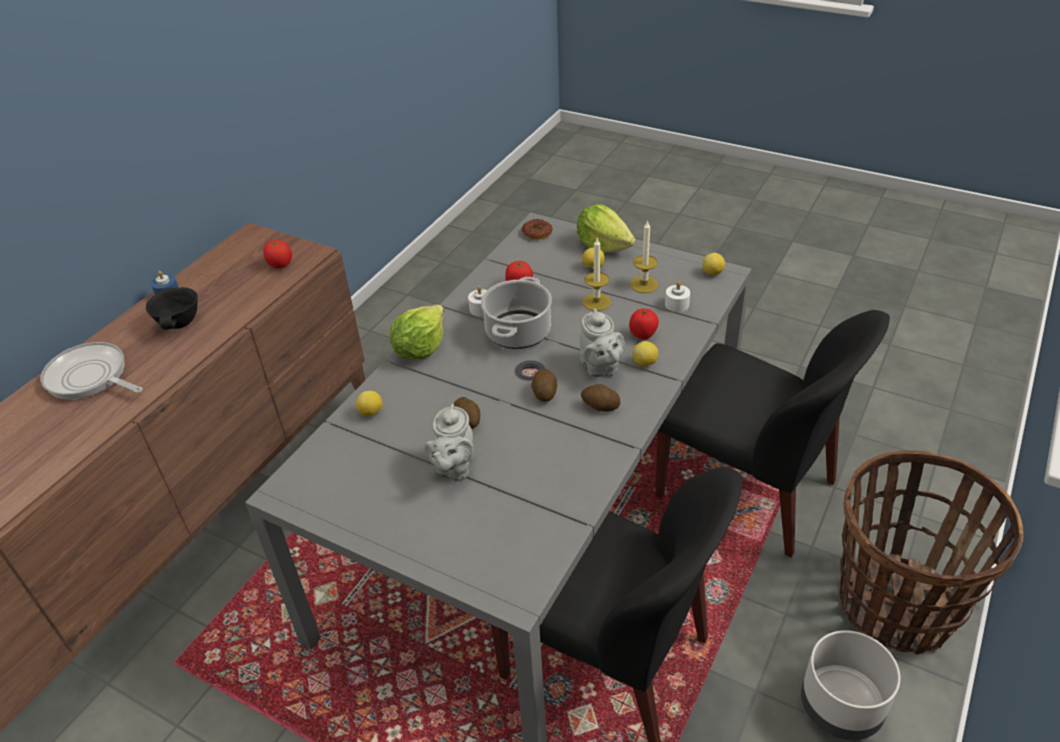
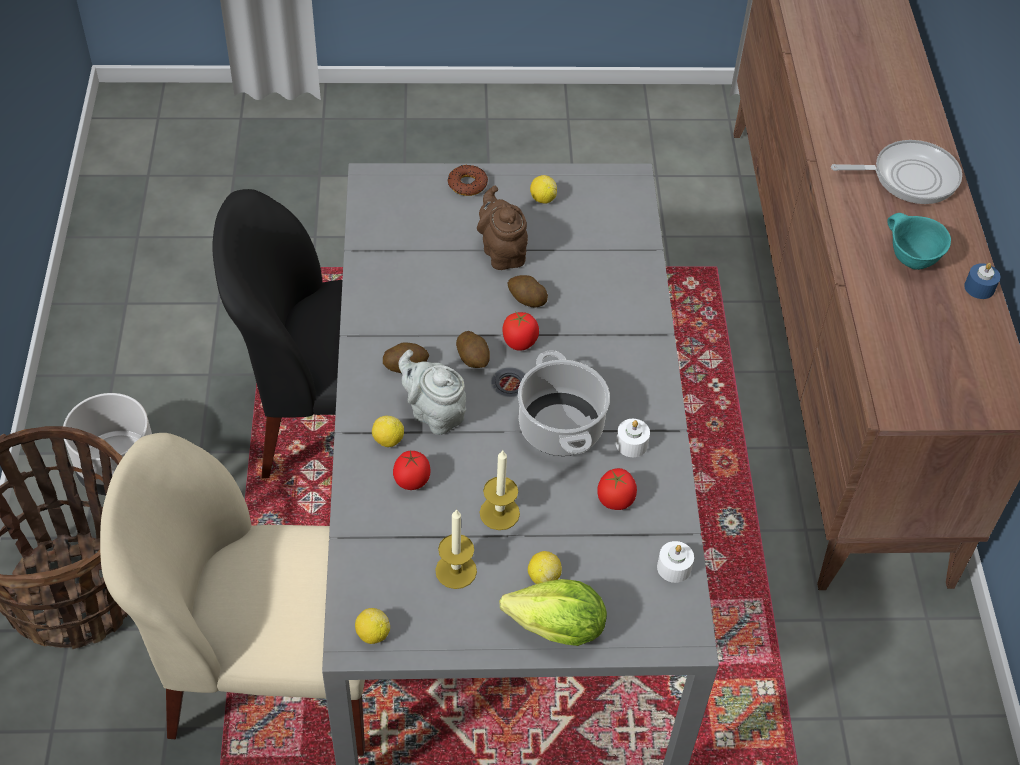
camera: 145 degrees right, 10 degrees up
black bowl [146,287,198,330] -> turquoise bowl [887,213,951,270]
tomato [264,240,292,269] -> tomato moved to [502,311,539,351]
lemon [356,391,383,417] -> lemon moved to [530,175,557,204]
lettuce [390,304,444,360] -> none
grey teapot [424,404,473,481] -> brown teapot [477,186,528,270]
donut [522,219,552,240] -> donut moved to [447,165,488,196]
black chair [655,310,890,557] -> beige chair [100,433,365,756]
white candle [665,281,690,312] -> white candle moved to [657,541,694,583]

